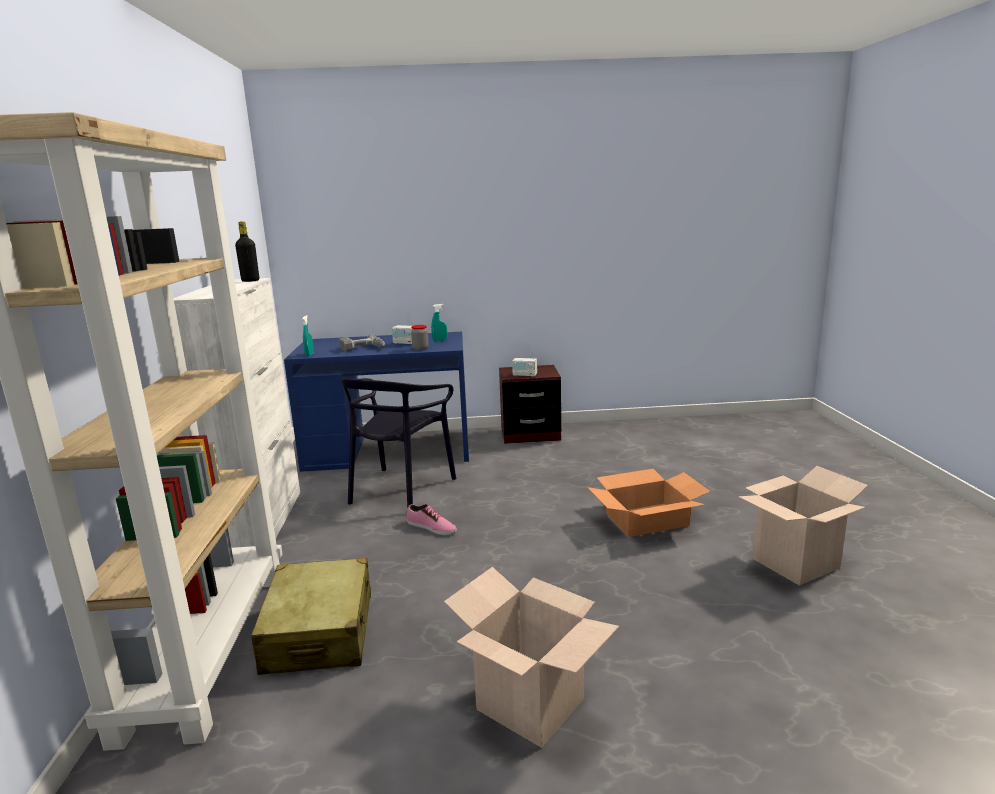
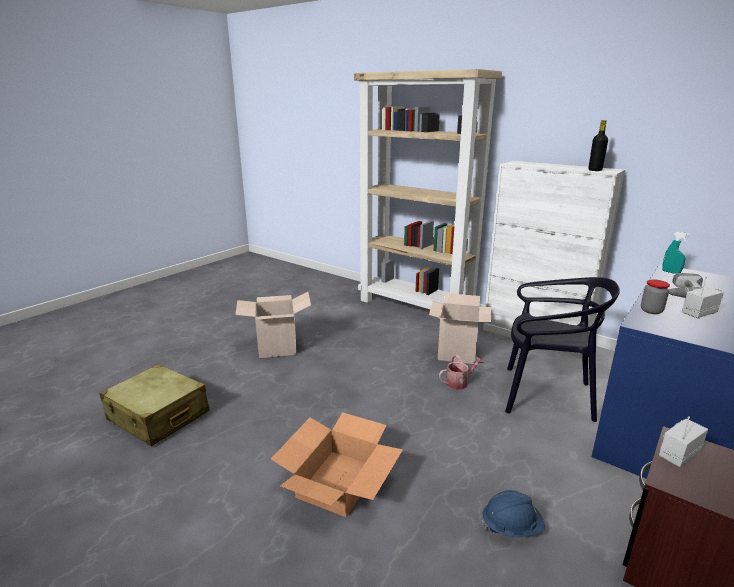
camera: 130 degrees right, 5 degrees up
beige suitcase [251,558,371,675] -> beige suitcase moved to [99,364,210,446]
black chair [341,378,456,508] -> black chair turned 135 degrees clockwise [505,277,620,422]
shoe [406,504,457,535] -> watering can [439,355,484,390]
turquoise spray bottle [431,304,447,342] -> none
cardboard box [738,466,868,586] -> cardboard box moved to [429,293,491,364]
none -> blue hard hat [482,490,545,537]

